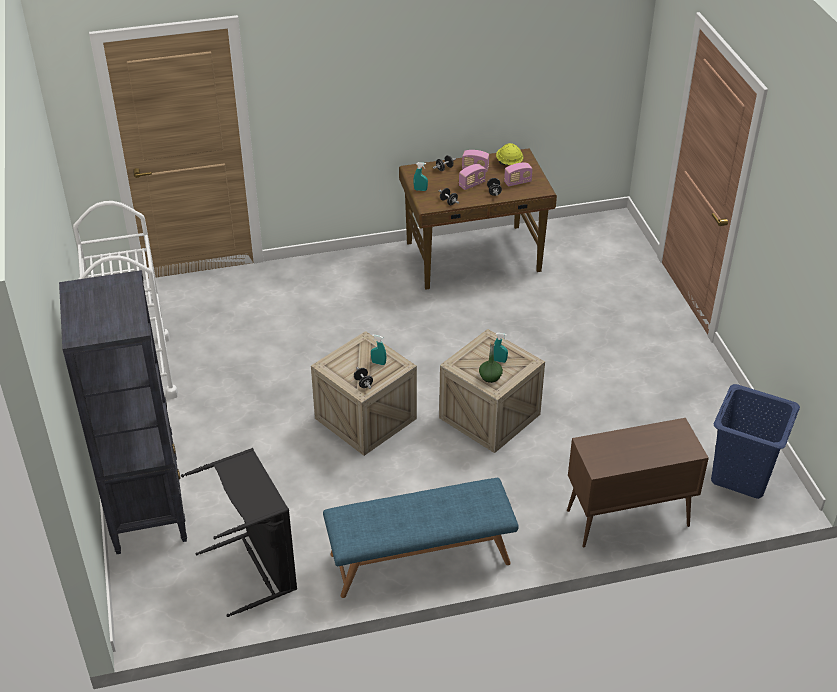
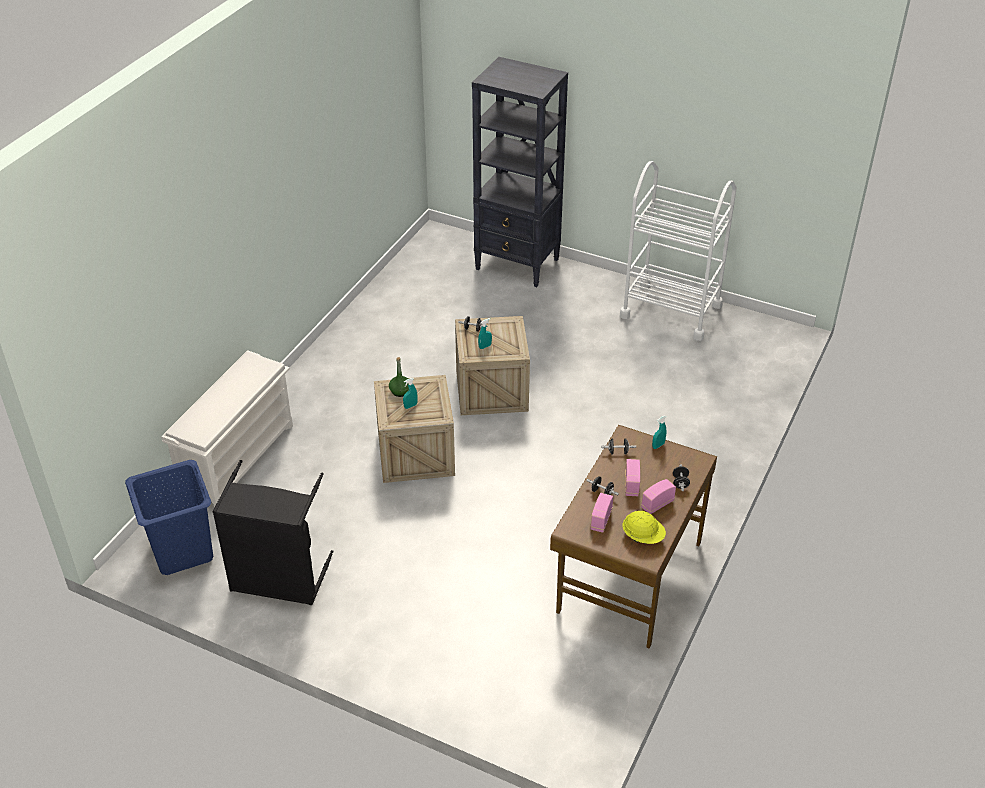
camera: 130 degrees right, 0 degrees up
black laundry basket [181,448,297,617] -> black laundry basket moved to [213,460,333,605]
blue bench [323,478,519,598] -> none
brown cabinet [567,418,709,548] -> white shoe rack [161,350,293,508]

